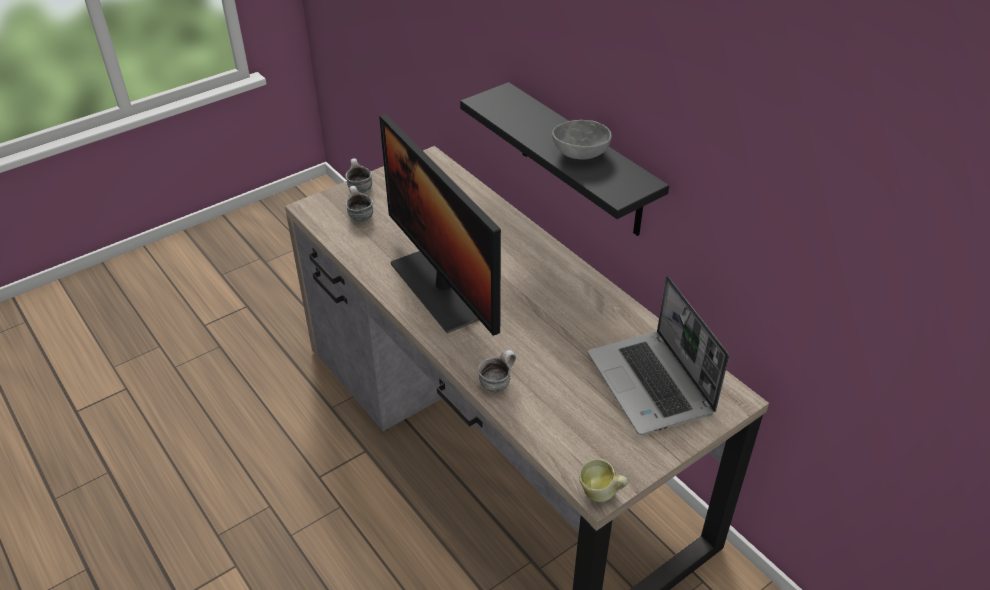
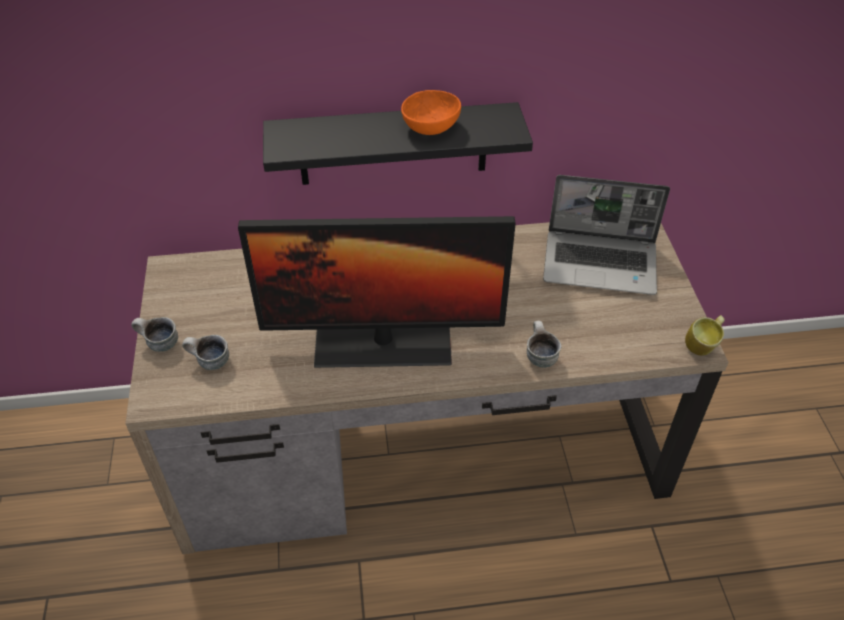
camera: 60 degrees left, 5 degrees up
grey bowl [552,120,612,160] -> orange bowl [401,90,461,135]

